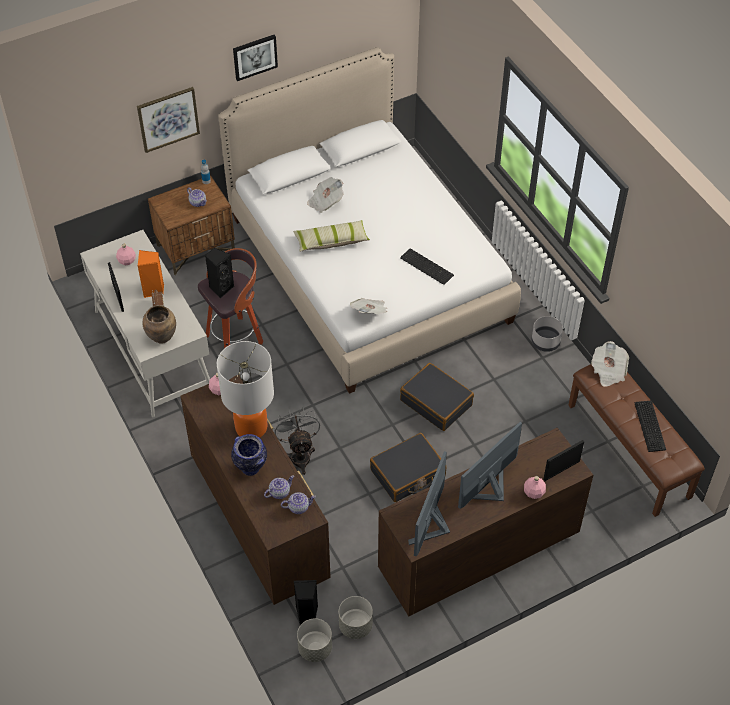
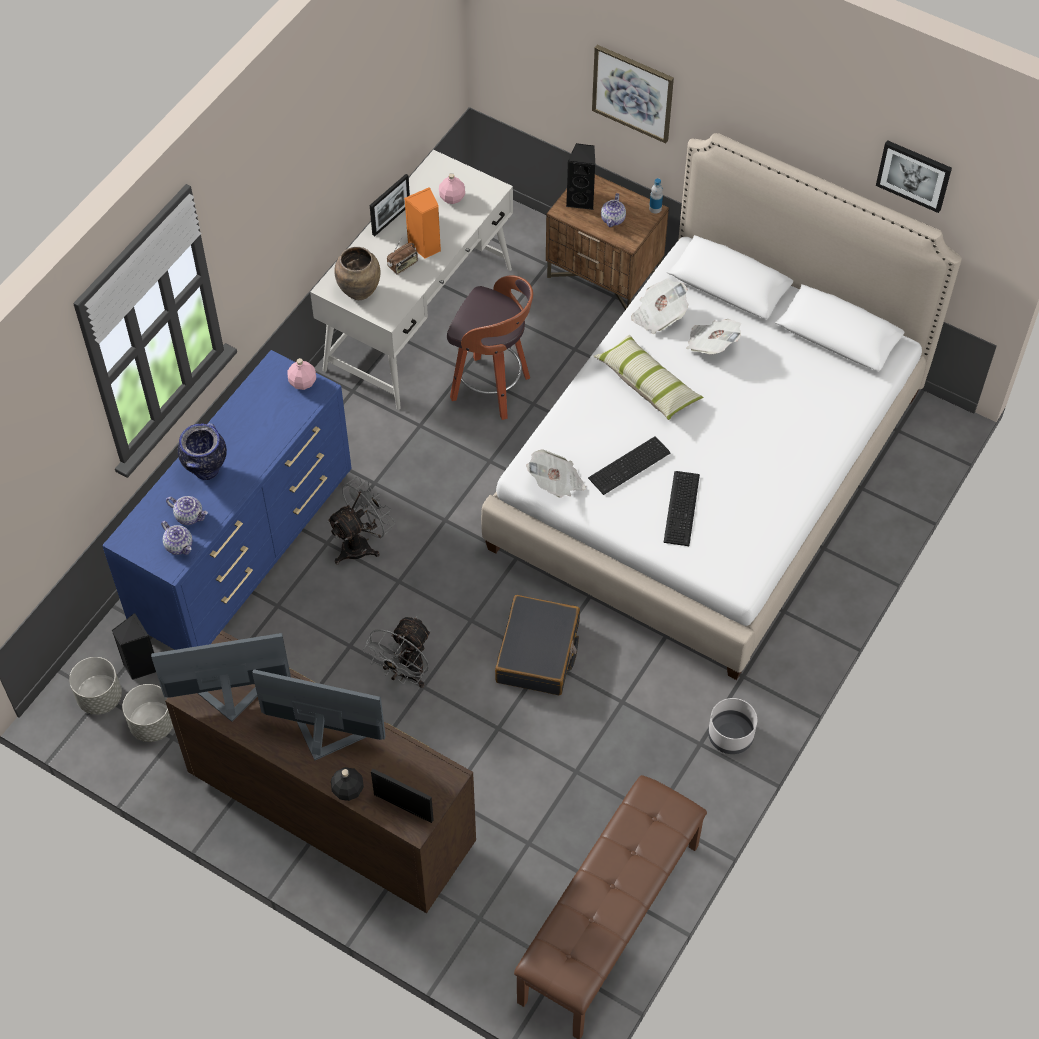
camera: 60 degrees right, 5 degrees up
brown dresser [180,375,331,605] -> blue dresser [102,350,352,650]
black speaker [205,247,234,298] -> black speaker moved to [566,143,595,210]
table lamp [217,341,274,438] -> none
picture [233,35,278,81] -> picture moved to [876,140,952,213]
black suitcase [370,433,446,502] -> grey fan [363,616,431,688]
pink bottle [524,476,546,499] -> black bottle [331,767,364,801]
newspaper [591,341,629,387] -> newspaper moved to [631,278,688,334]
keyboard [634,401,666,452] -> keyboard moved to [588,436,670,495]

